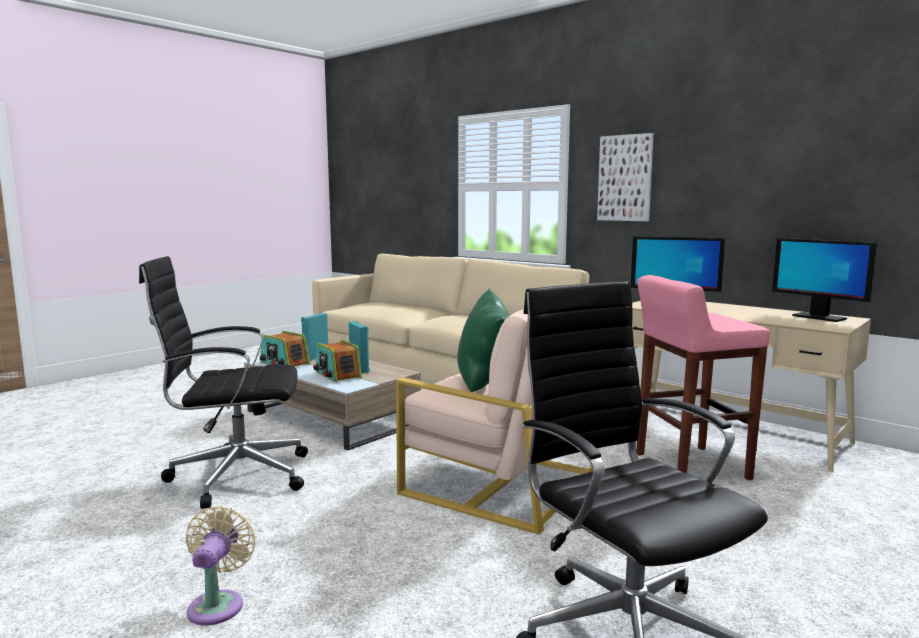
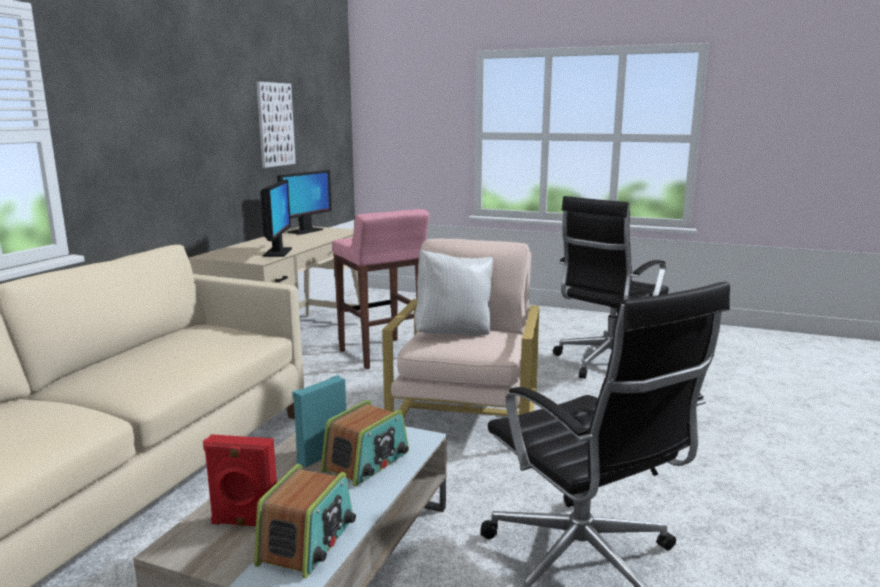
camera: 110 degrees left, 5 degrees up
beige fan [185,506,256,625] -> none
turquoise speaker [301,313,328,361] -> red speaker [203,434,277,526]
green pillow [457,289,510,392] -> white pillow [415,249,493,336]
picture [597,133,654,221] -> picture moved to [256,82,296,168]

